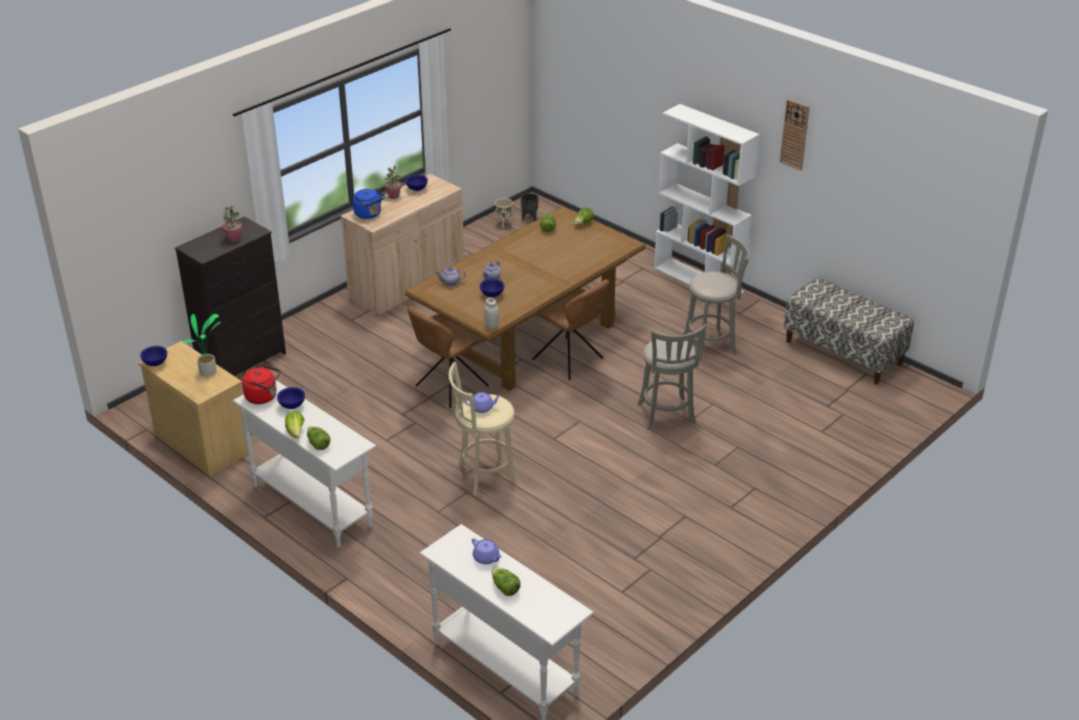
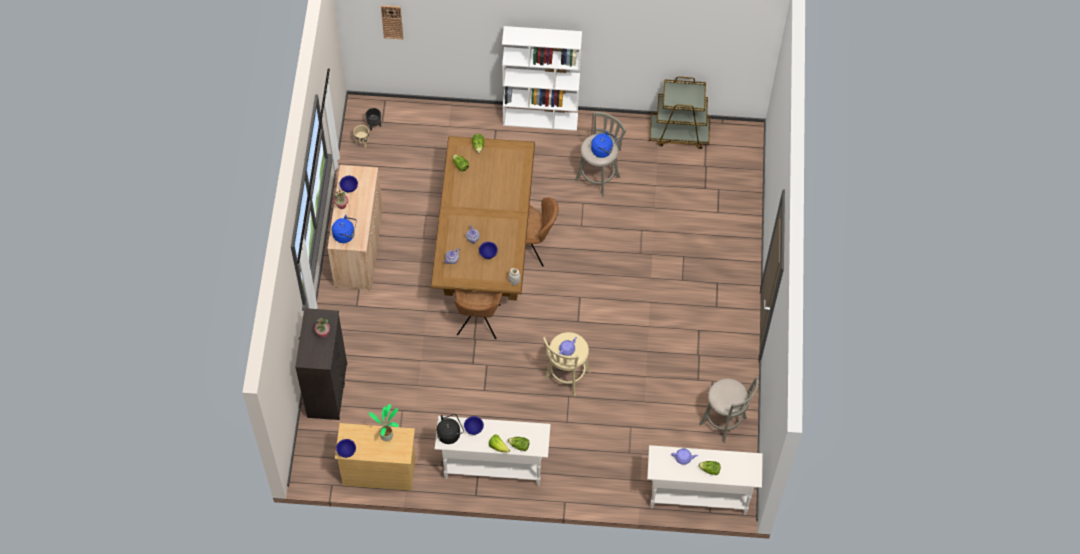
camera: 40 degrees left, 25 degrees up
red kettle [242,365,280,404] -> black kettle [437,414,464,444]
grey stool [637,324,706,430] -> grey stool moved to [699,377,758,443]
wall clock [780,99,810,171] -> wall clock moved to [381,5,403,39]
bench [784,278,914,385] -> brown cart [649,77,710,149]
none -> blue kettle [591,131,617,158]

